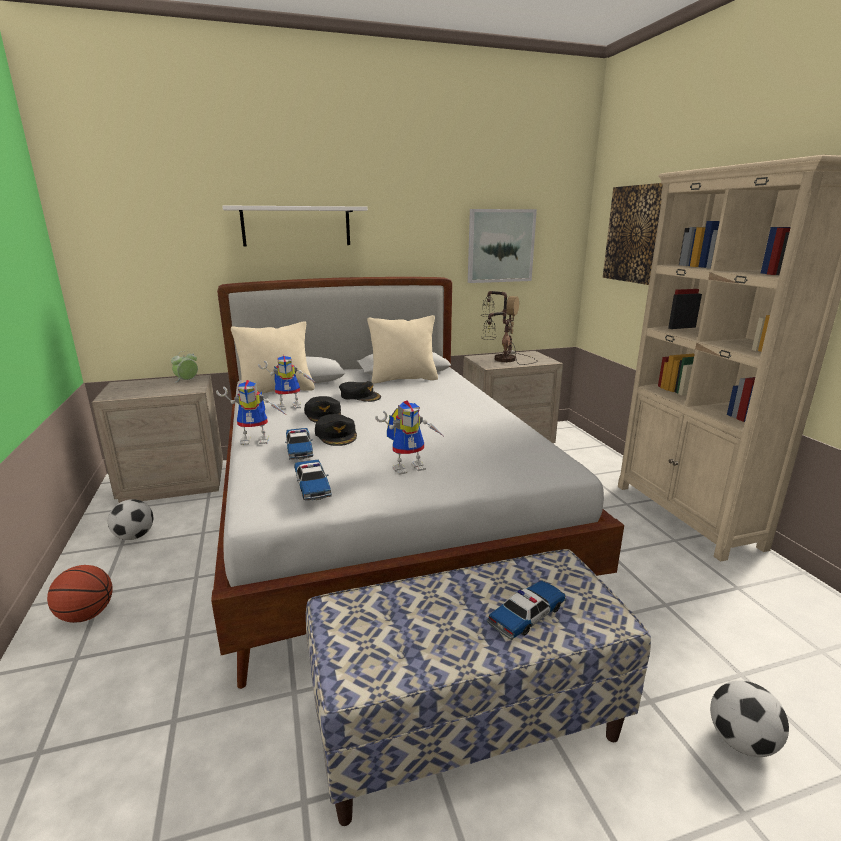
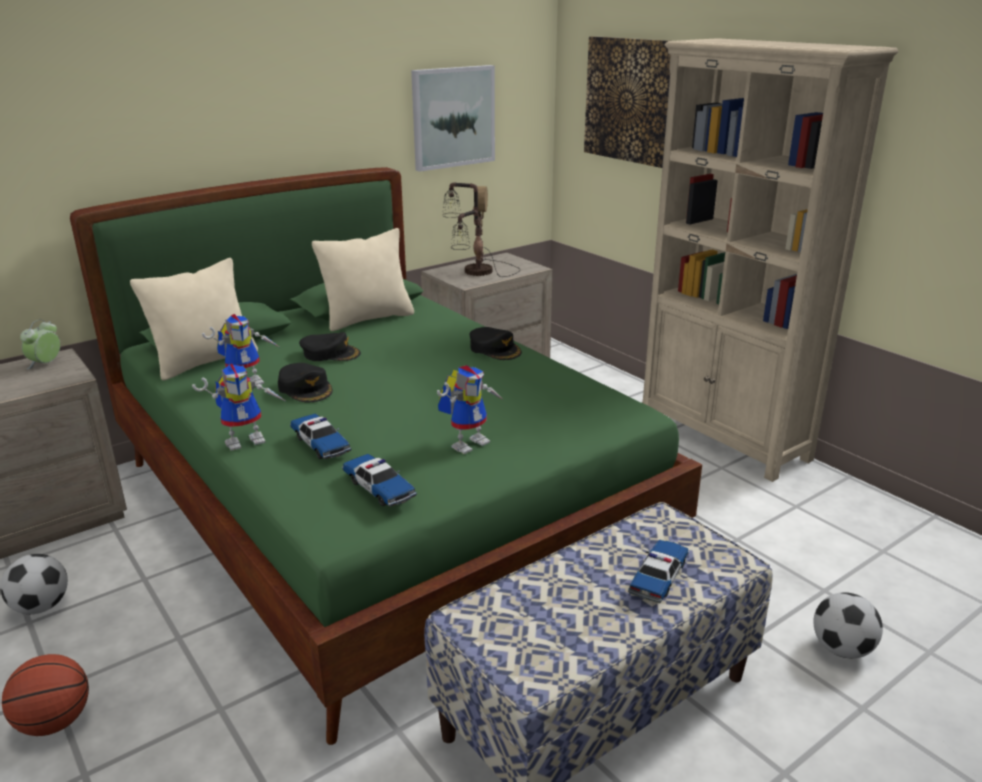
camera: 20 degrees left, 5 degrees up
white bed [211,277,624,689] -> green bed [70,167,702,745]
white shelf [222,205,368,246] -> none
black cap [315,414,357,446] -> black cap moved to [470,327,522,360]

